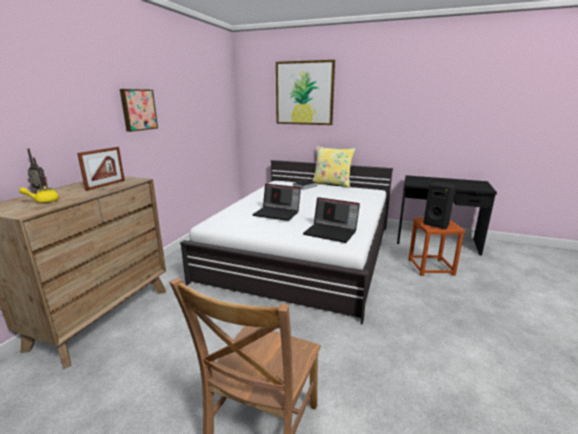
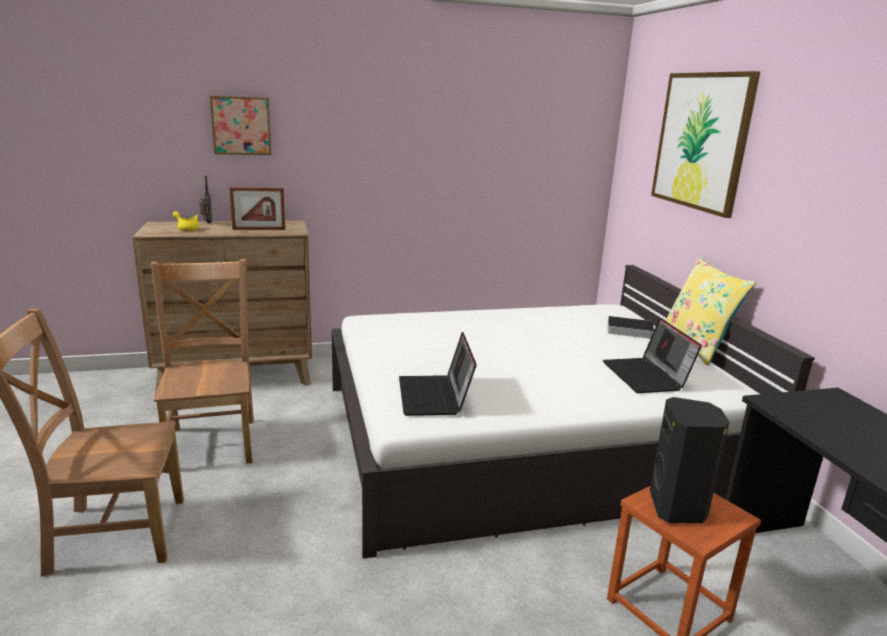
camera: 55 degrees right, 0 degrees up
picture [120,89,158,132] -> picture moved to [210,95,271,155]
laptop [252,184,301,221] -> laptop moved to [603,318,702,393]
none -> brown chair [151,259,254,473]

